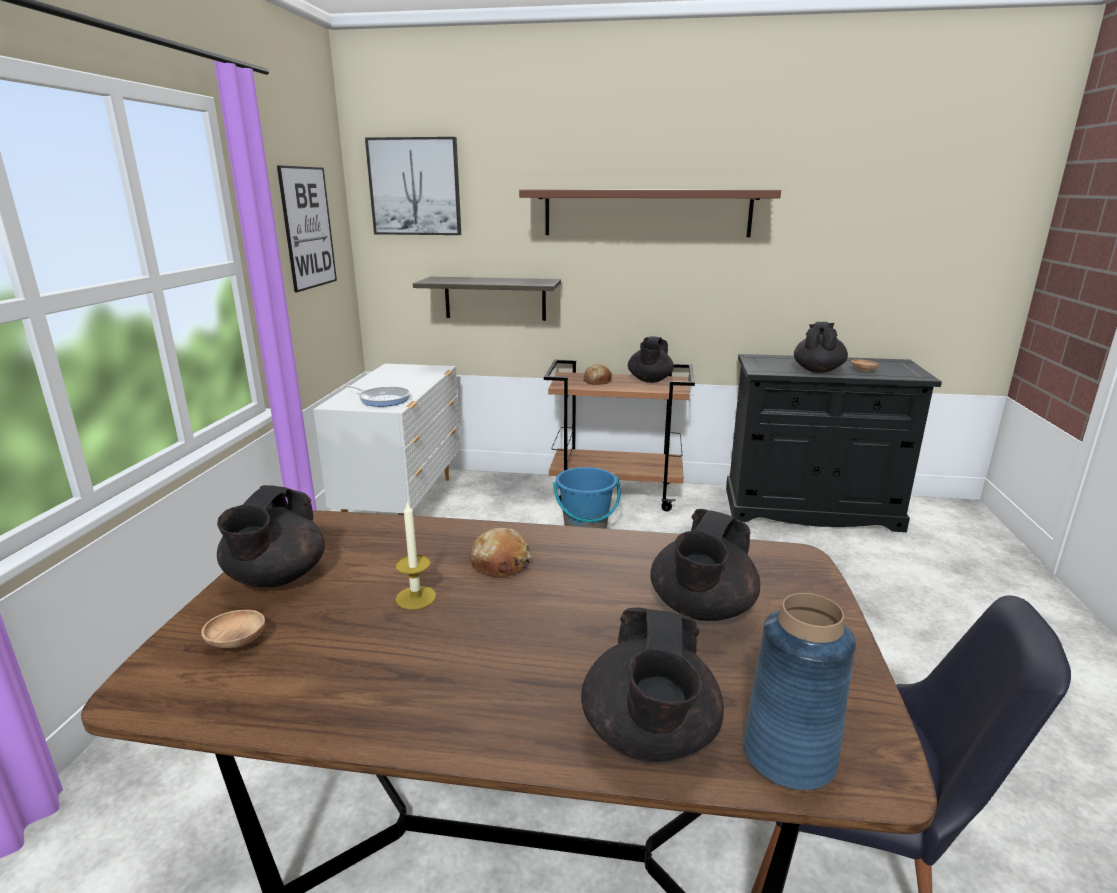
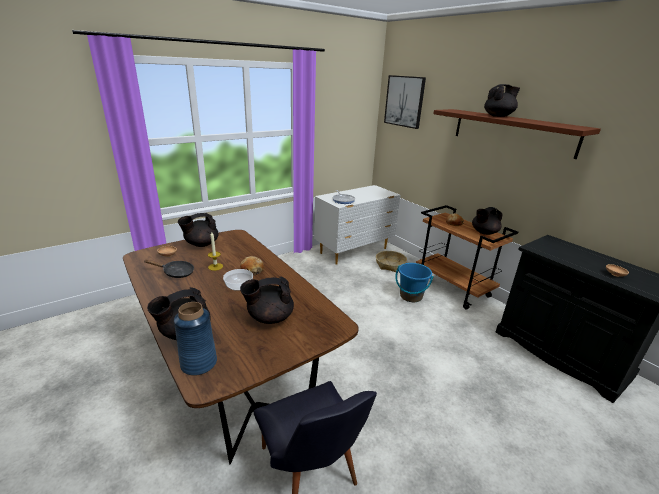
camera: 45 degrees right, 5 degrees up
picture [277,165,337,292] -> none
shelf [413,277,561,321] -> none
black teapot [794,322,848,373] -> black teapot moved to [484,84,520,117]
none -> black frying pan [144,260,194,278]
none -> bowl [223,269,253,291]
none -> basket [376,251,407,272]

